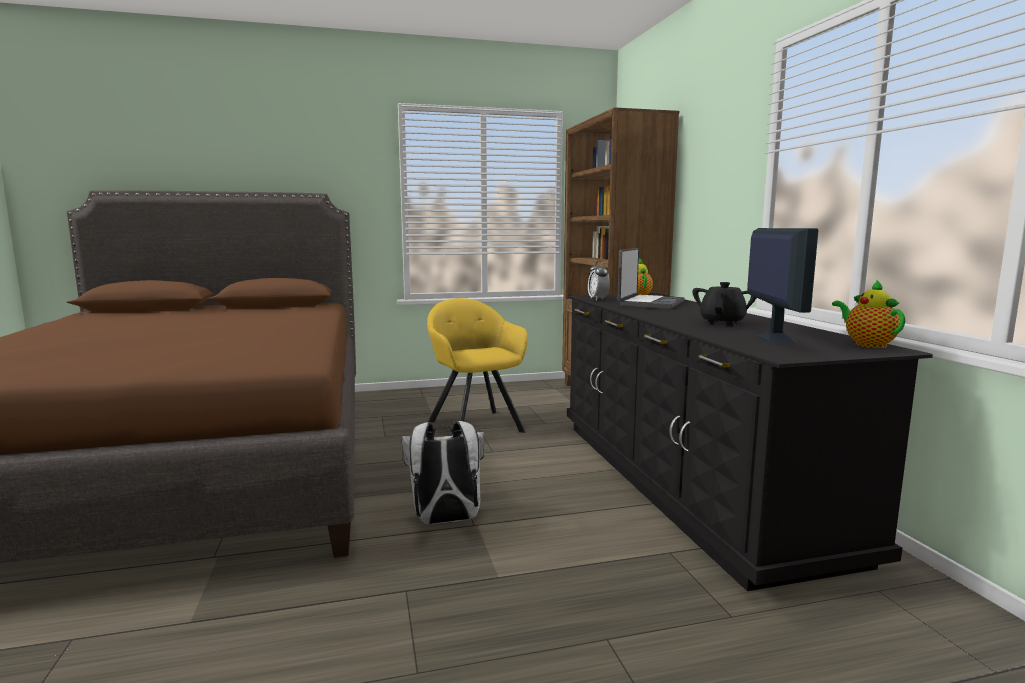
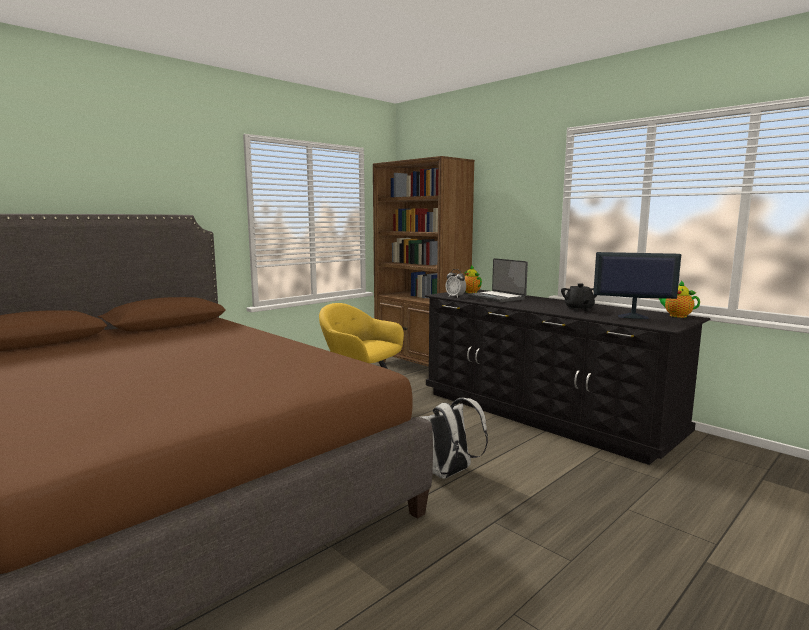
camera: 30 degrees left, 0 degrees up
laptop [618,248,685,309] -> laptop turned 150 degrees clockwise [468,258,528,303]
monitor [747,228,819,344] -> monitor turned 45 degrees counterclockwise [593,252,681,319]

